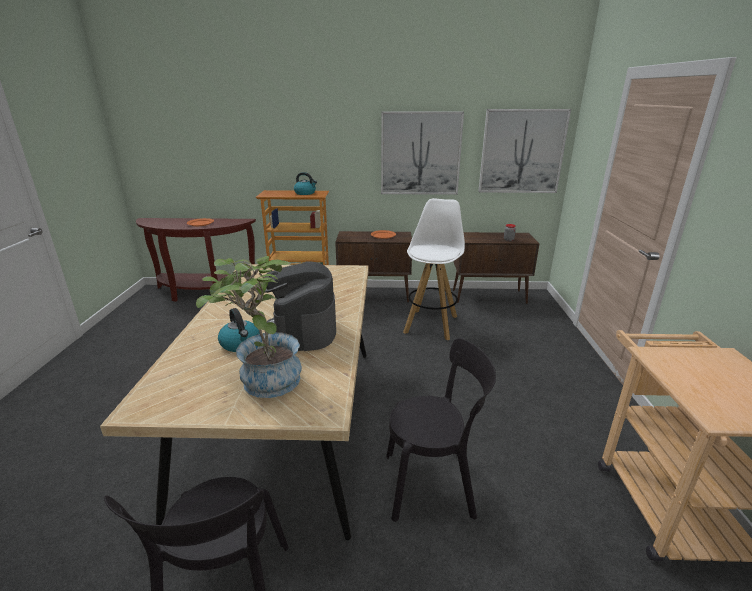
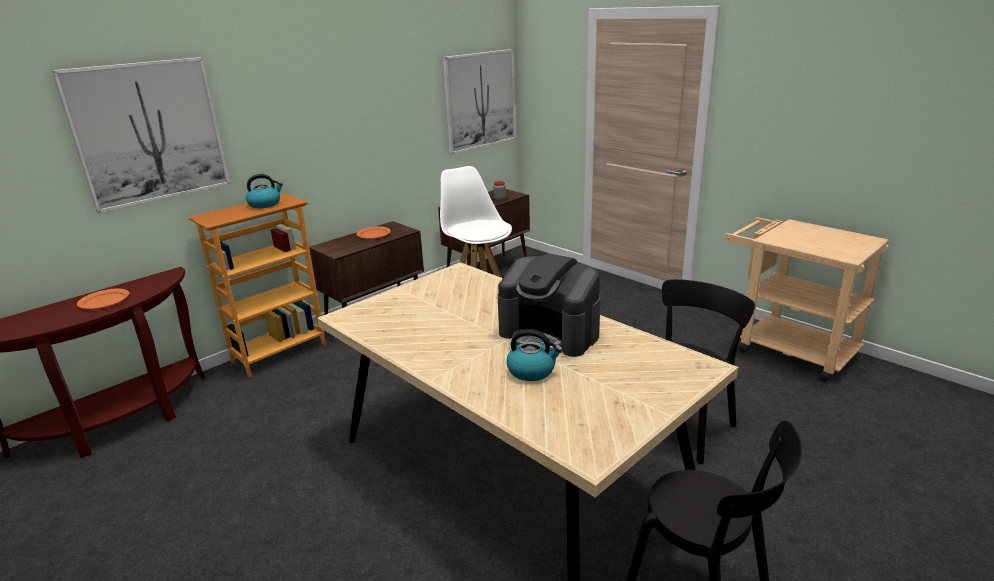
camera: 45 degrees left, 0 degrees up
potted plant [196,256,302,398] -> none
picture [381,111,464,195] -> picture moved to [51,57,230,213]

